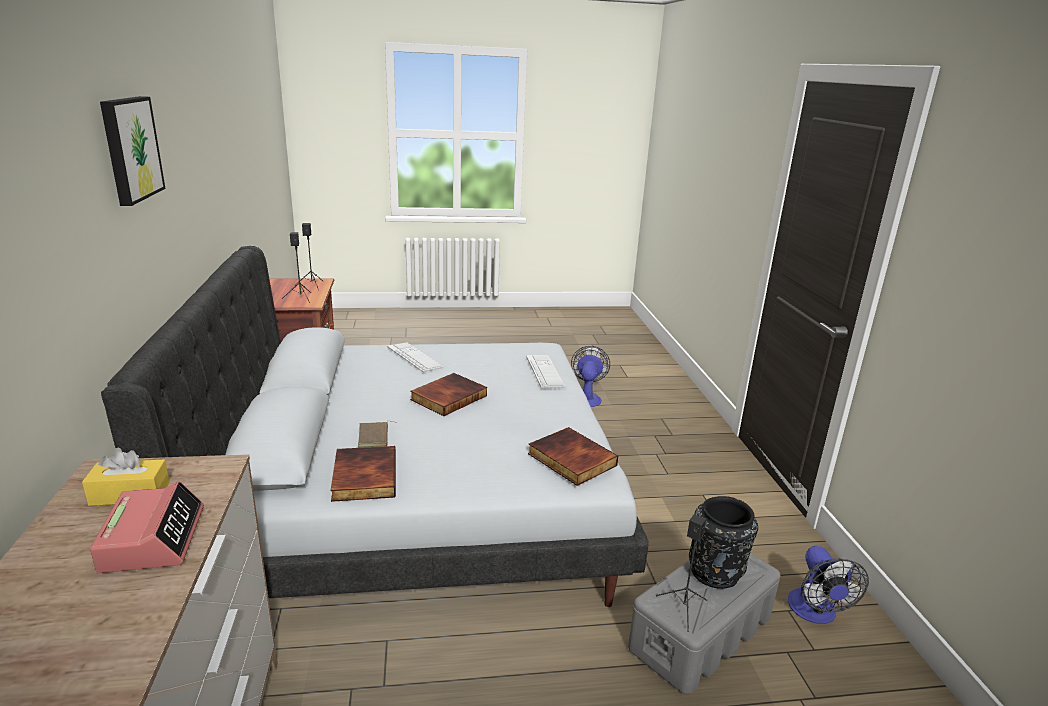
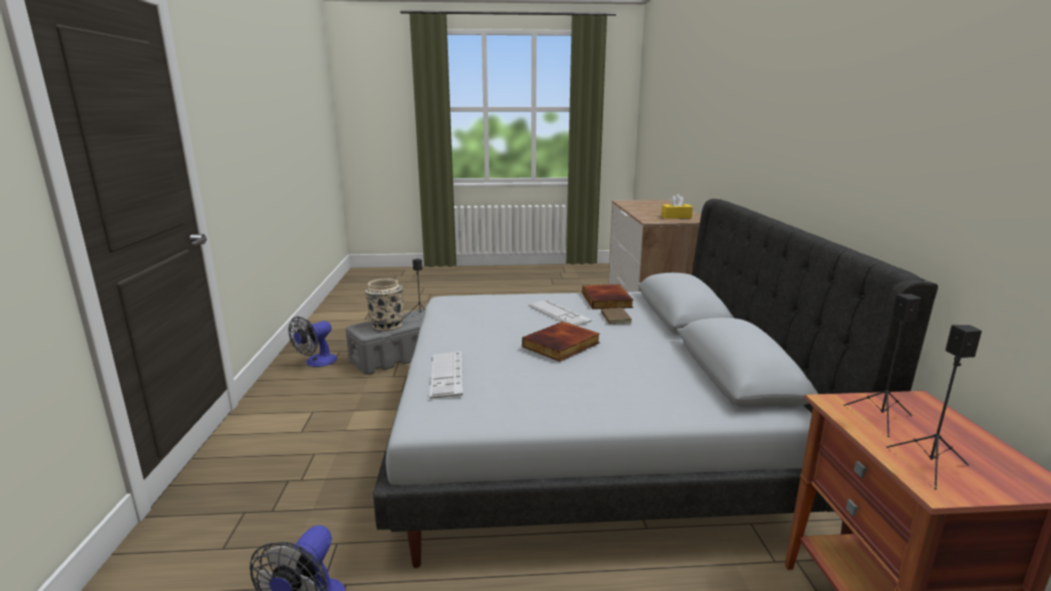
camera: 175 degrees left, 5 degrees down
alarm clock [90,481,204,573] -> none
picture [100,96,165,206] -> none
keyboard [387,342,444,372] -> keyboard moved to [529,299,592,326]
book [528,427,618,486] -> none
black vase [689,496,758,589] -> beige vase [365,278,404,331]
fan [788,546,869,624] -> fan turned 150 degrees counterclockwise [288,317,337,367]

